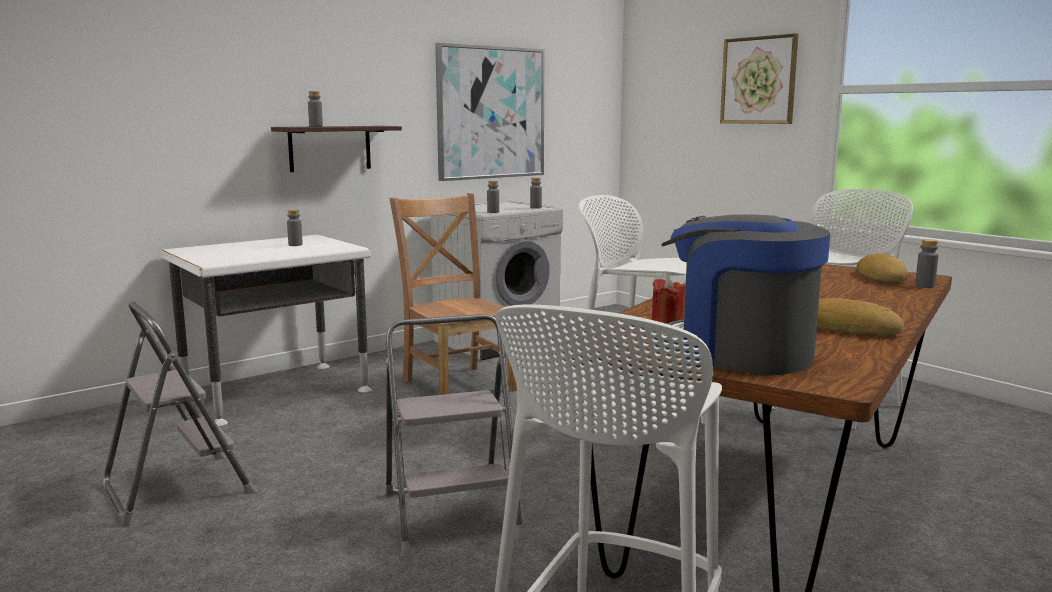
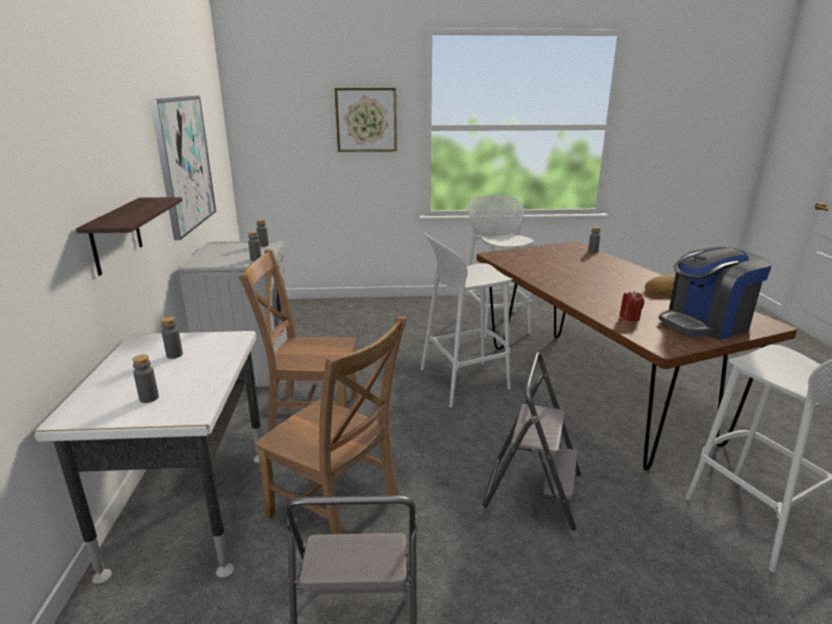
camera: 55 degrees left, 10 degrees up
grey bottle [308,91,323,127] -> grey bottle moved to [132,355,159,403]
bread [857,253,908,282] -> none
none -> brown chair [254,316,407,534]

